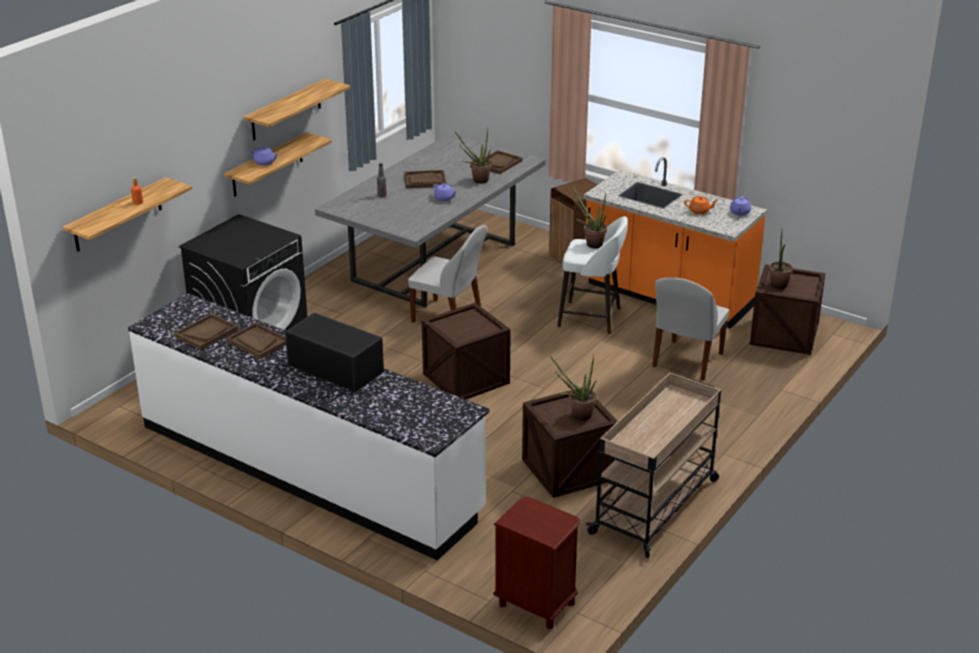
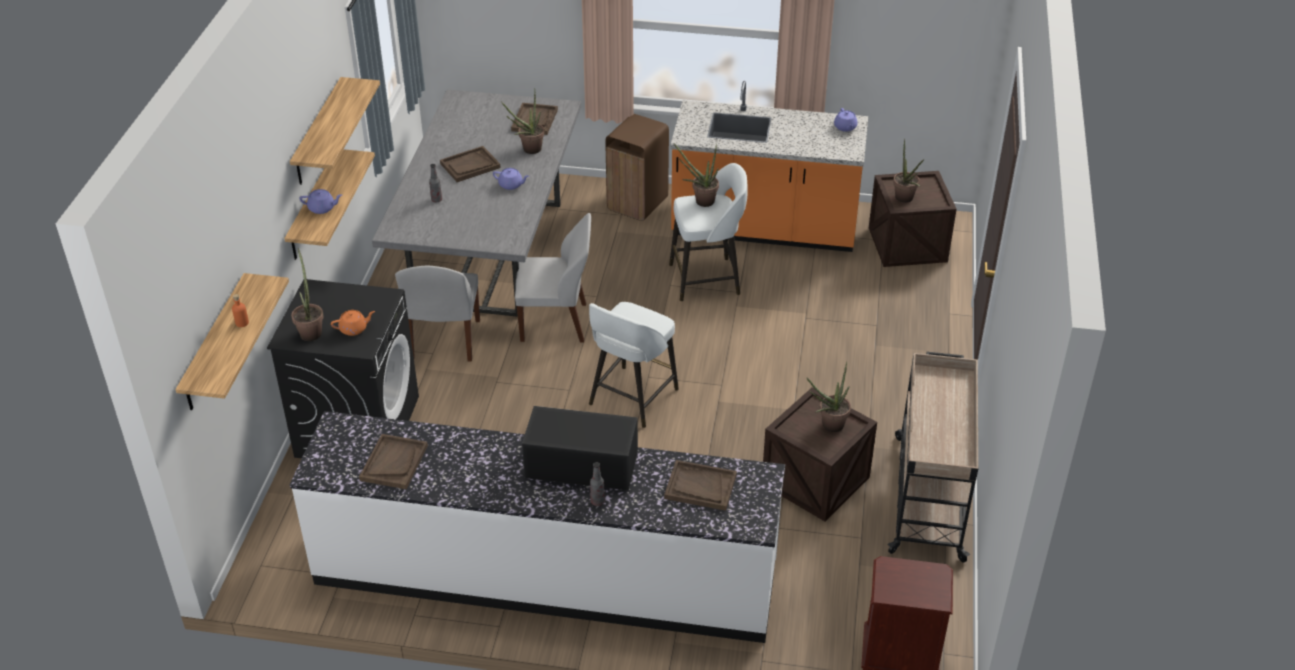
camera: 25 degrees left, 10 degrees up
brown tray [226,322,286,359] -> brown tray moved to [664,460,737,511]
crate [422,303,511,400] -> white stool [589,302,679,428]
white chair [652,278,729,380] -> white chair moved to [395,266,480,362]
orange teapot [684,196,719,214] -> orange teapot moved to [331,310,375,336]
none -> potted plant [291,248,324,341]
none -> bottle [590,462,605,506]

